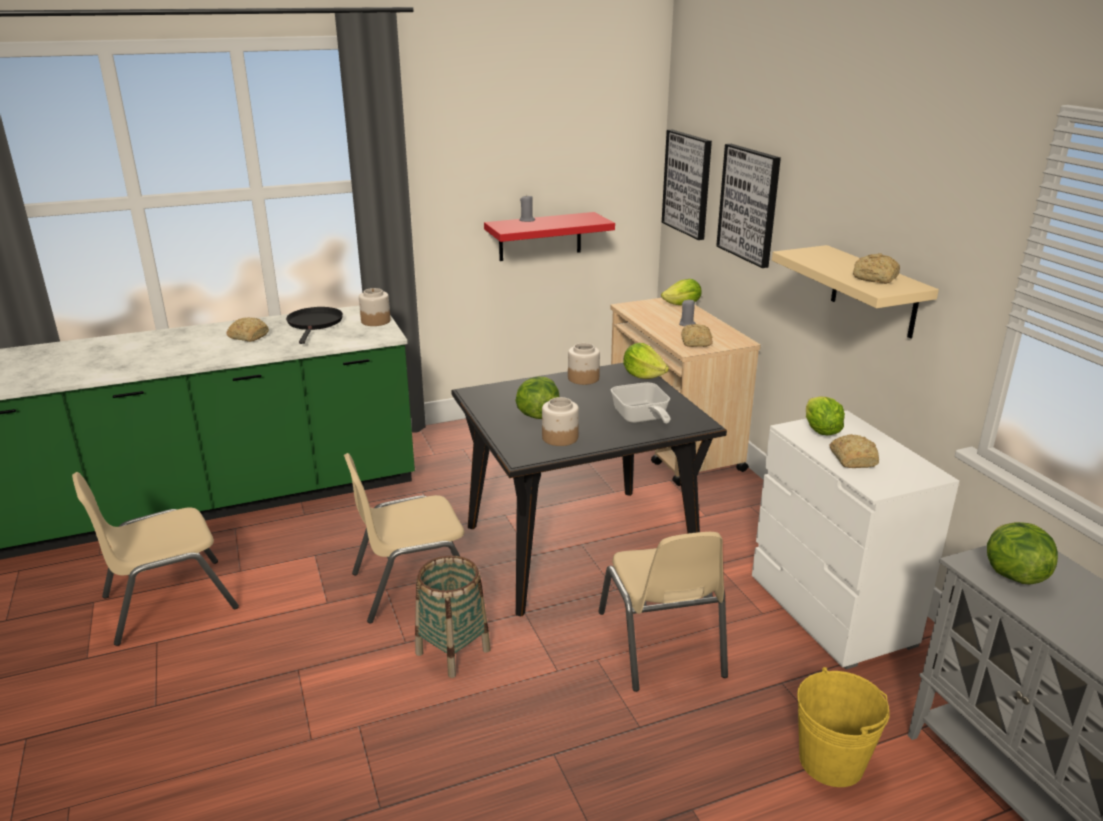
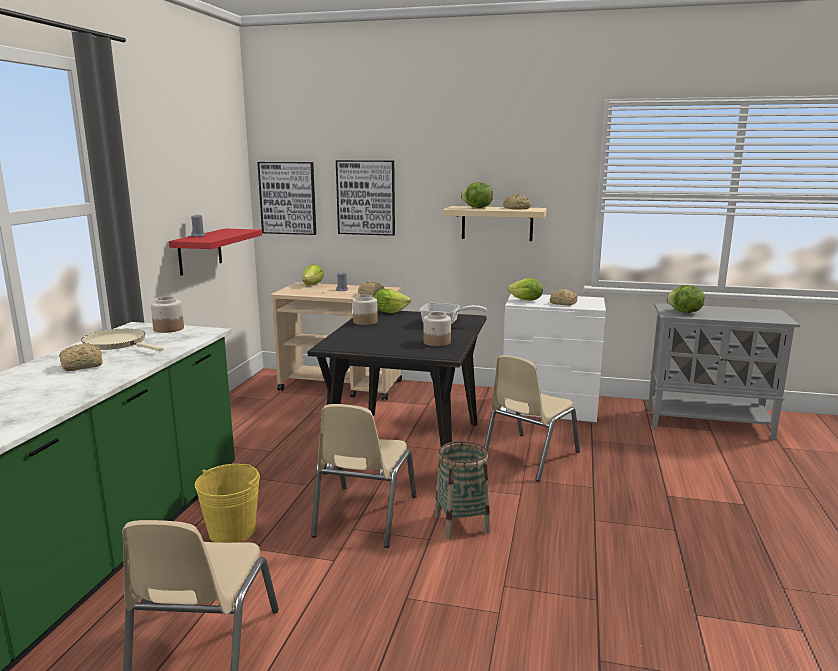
camera: 55 degrees left, 10 degrees down
black frying pan [286,307,343,344] -> beige frying pan [81,329,164,351]
lettuce [515,377,559,419] -> lettuce moved to [461,182,493,208]
beige chair [598,532,728,692] -> beige chair turned 105 degrees clockwise [484,355,580,482]
yellow bucket [797,667,890,787] -> yellow bucket moved to [195,464,260,543]

